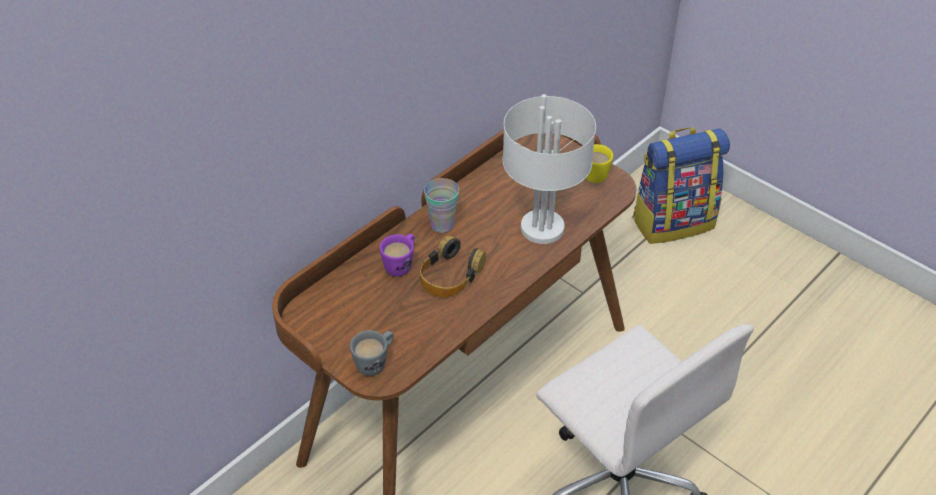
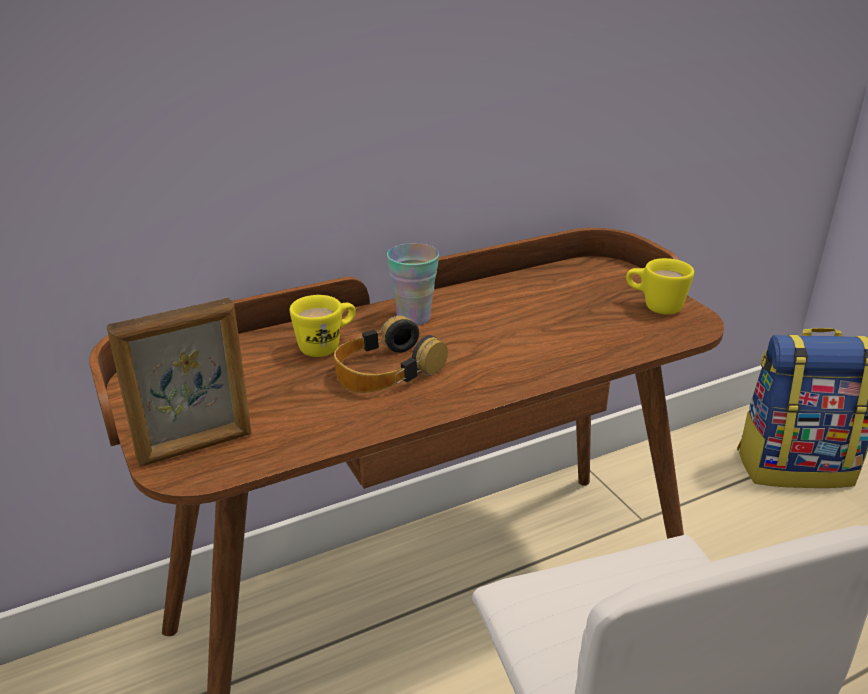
camera: 20 degrees right, 15 degrees down
grey mug [350,330,394,376] -> picture frame [107,298,252,467]
purple mug [379,234,415,277] -> yellow mug [290,295,356,357]
white table lamp [503,94,596,244] -> none

